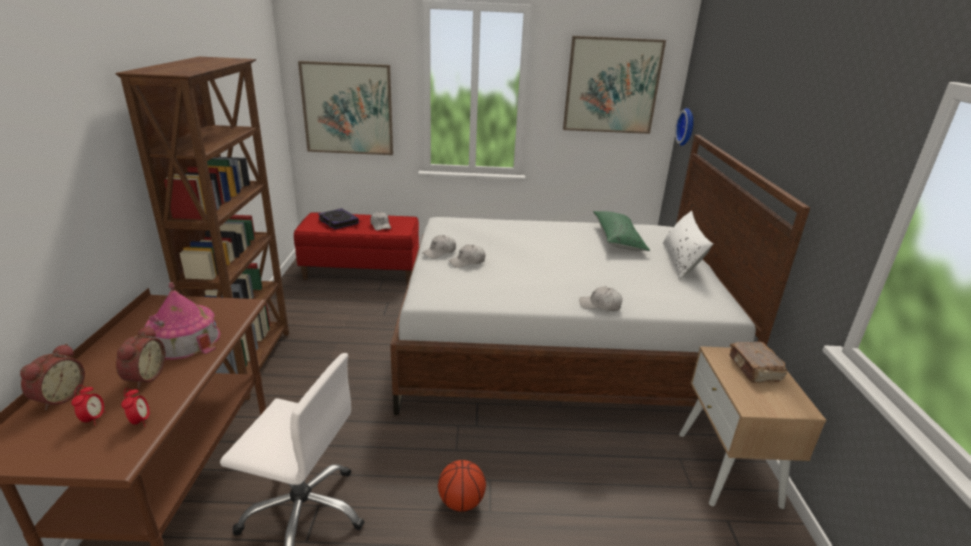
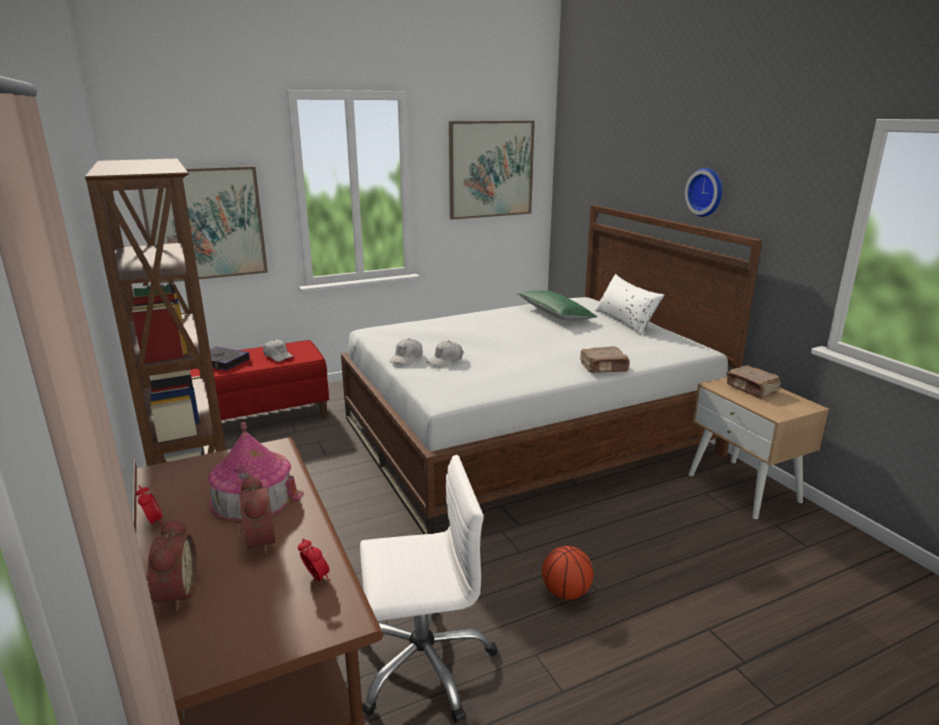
camera: 25 degrees left, 5 degrees down
alarm clock [71,385,106,425] -> alarm clock moved to [136,485,163,526]
white cap [579,286,623,311] -> brown book [580,346,629,373]
wall clock [675,108,693,146] -> wall clock moved to [685,168,722,217]

